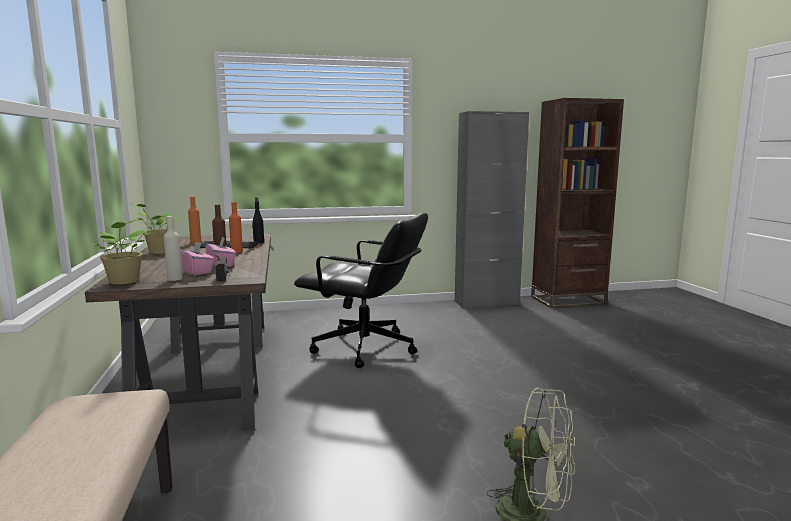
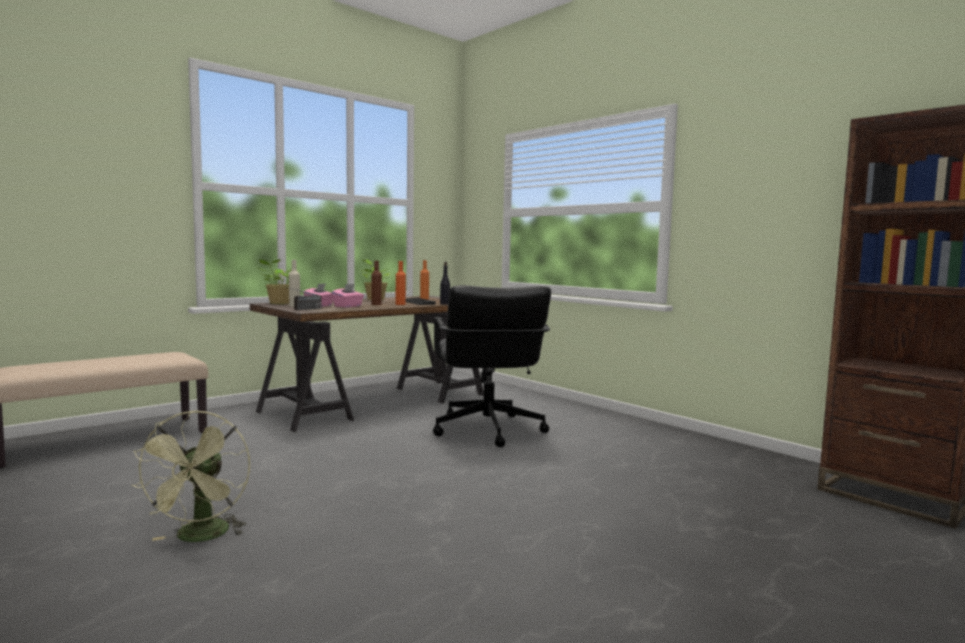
camera: 60 degrees right, 5 degrees down
grey cabinet [455,111,529,309] -> none

